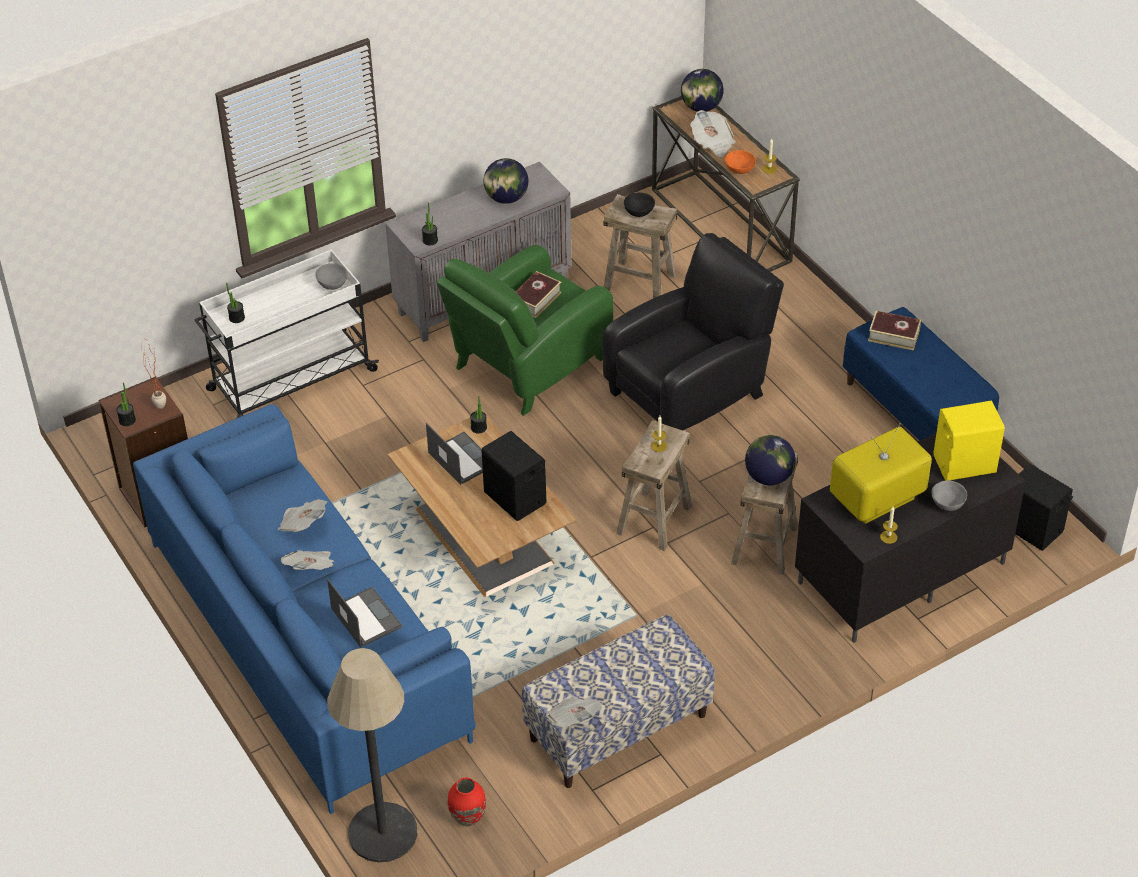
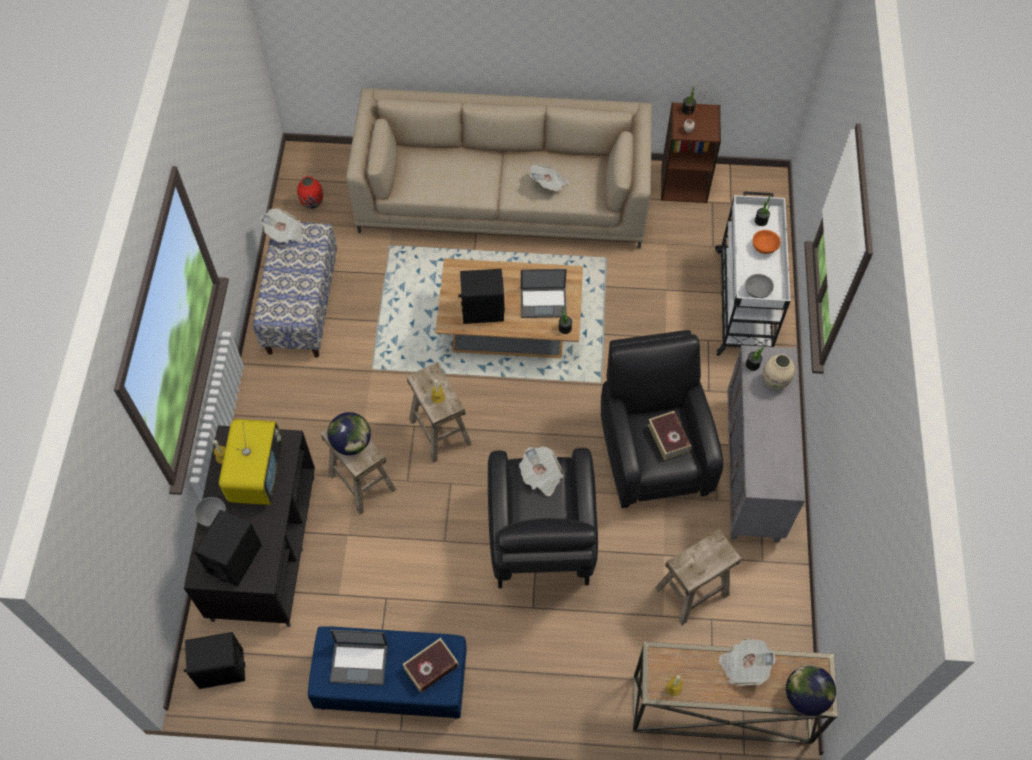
camera: 125 degrees right, 15 degrees up
blue sofa [133,404,476,814] -> beige sofa [346,88,652,249]
newspaper [281,550,334,570] -> newspaper moved to [519,446,564,496]
laptop [327,579,402,648] -> laptop moved to [330,630,388,685]
floor lamp [327,648,417,862] -> none
green armchair [436,245,614,416] -> black armchair [601,330,723,508]
globe [484,158,528,204] -> none
black bowl [624,193,655,217] -> none
orange bowl [725,150,756,174] -> orange bowl moved to [753,230,780,254]
yellow speaker [933,400,1005,481] -> black speaker [194,510,262,586]
none -> beige vase [763,354,795,390]

